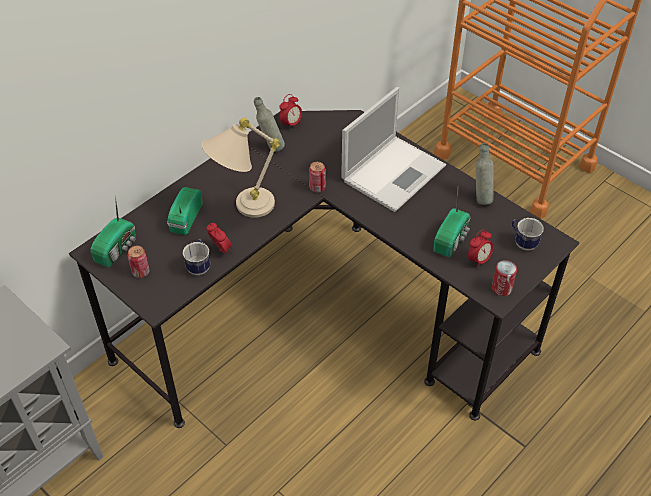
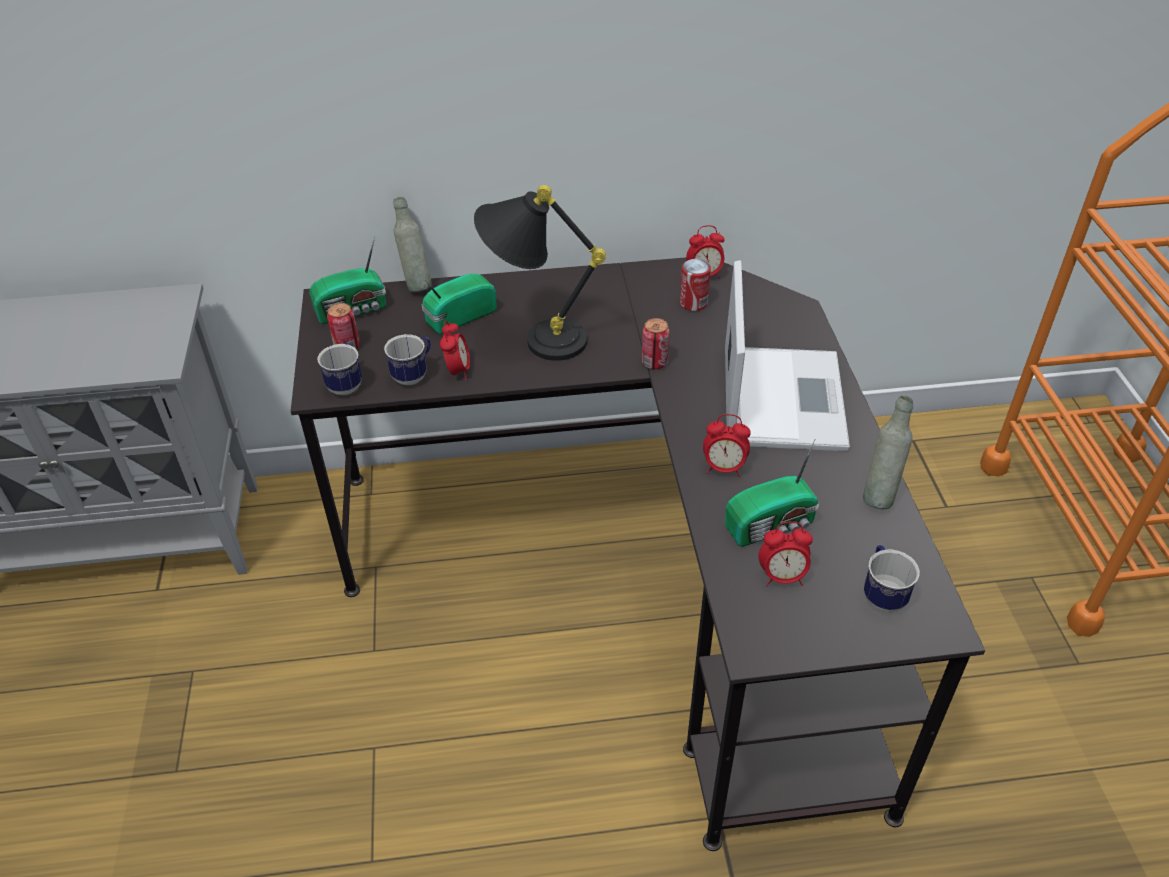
camera: 40 degrees right, 5 degrees down
beige table lamp [201,117,281,218] -> black table lamp [474,185,606,361]
grey bottle [254,97,285,152] -> grey bottle moved to [393,197,432,292]
laptop [341,87,446,212] -> laptop turned 75 degrees counterclockwise [725,260,850,451]
can [492,260,517,296] -> can moved to [680,259,711,311]
none -> mug [317,342,362,395]
none -> alarm clock [703,414,751,477]

